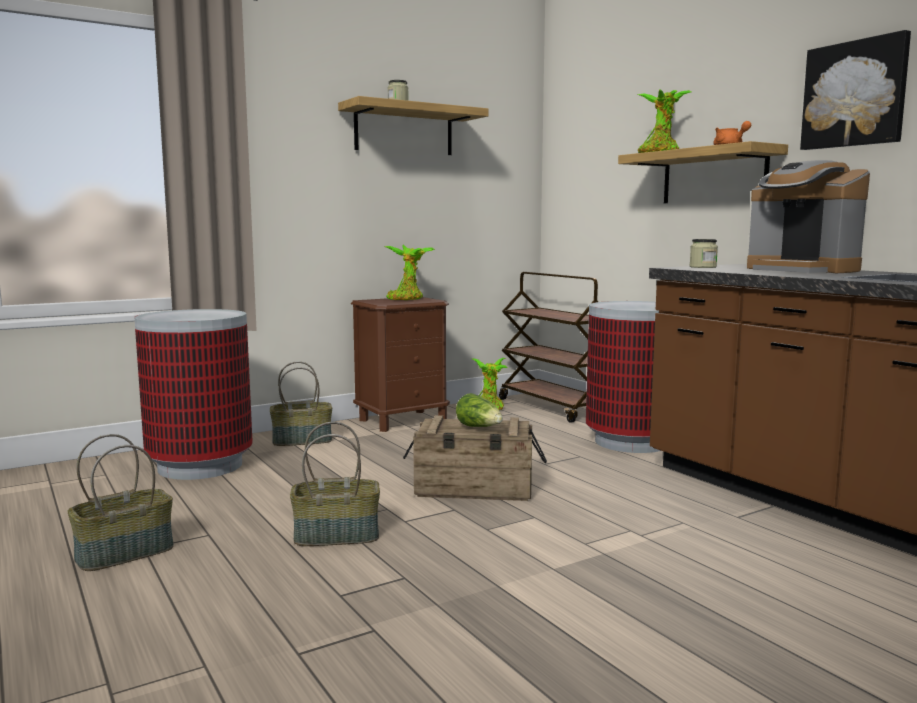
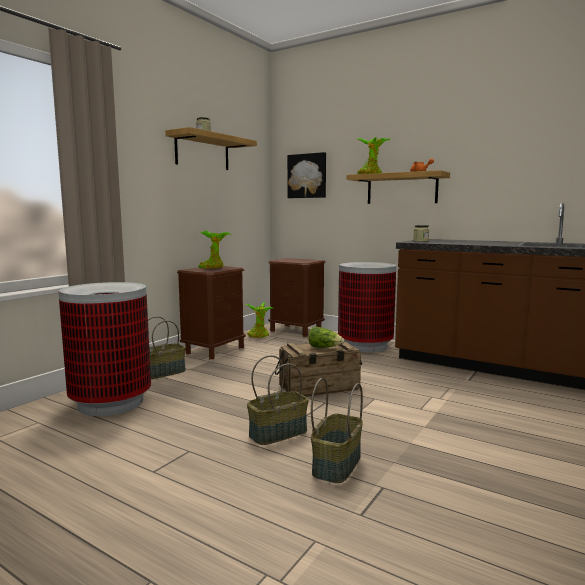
camera: 25 degrees left, 0 degrees up
basket [67,434,174,571] -> basket moved to [311,378,363,483]
brown cart [499,272,598,423] -> brown nightstand [268,258,326,337]
coffee machine [747,160,870,273] -> none
picture [800,30,911,150] -> picture moved to [287,152,326,198]

